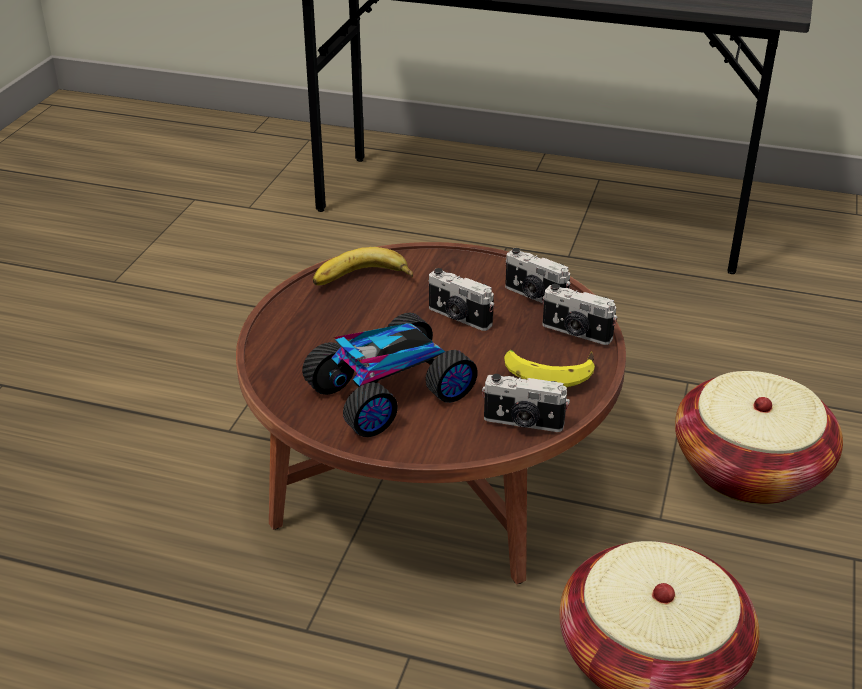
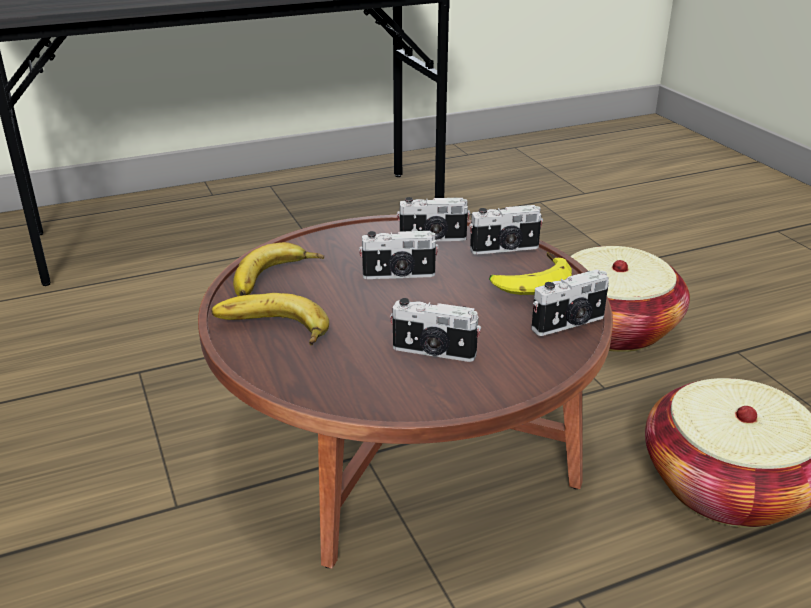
camera: 40 degrees left, 5 degrees down
toy car [302,313,478,437] -> camera [390,298,481,362]
none -> banana [211,293,329,345]

